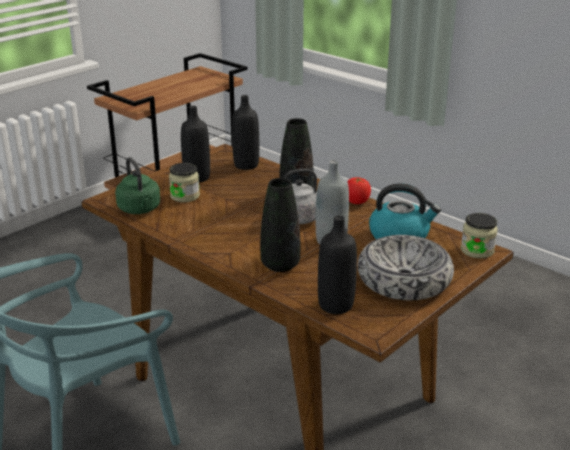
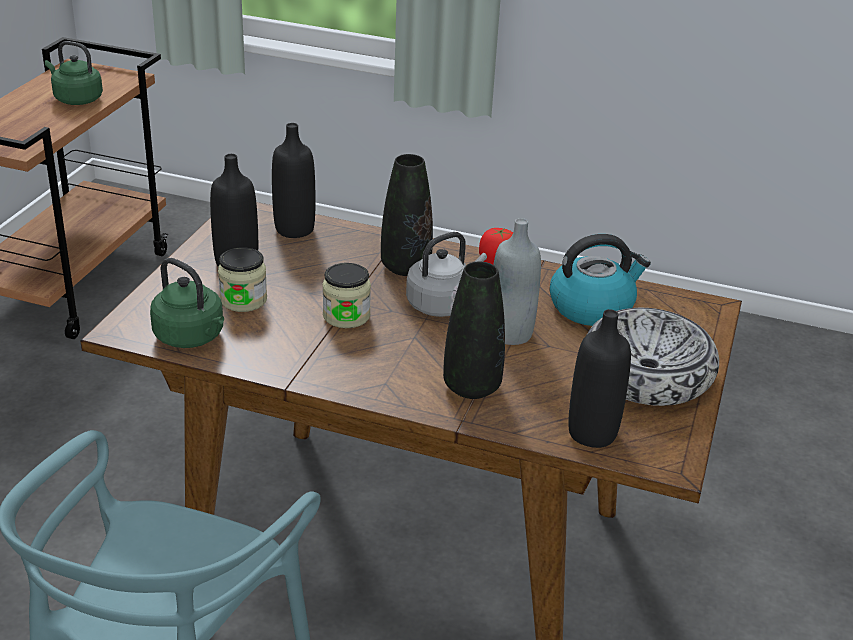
camera: 25 degrees left, 5 degrees up
jar [461,213,498,258] -> jar moved to [322,263,371,328]
none -> green kettle [45,41,103,105]

